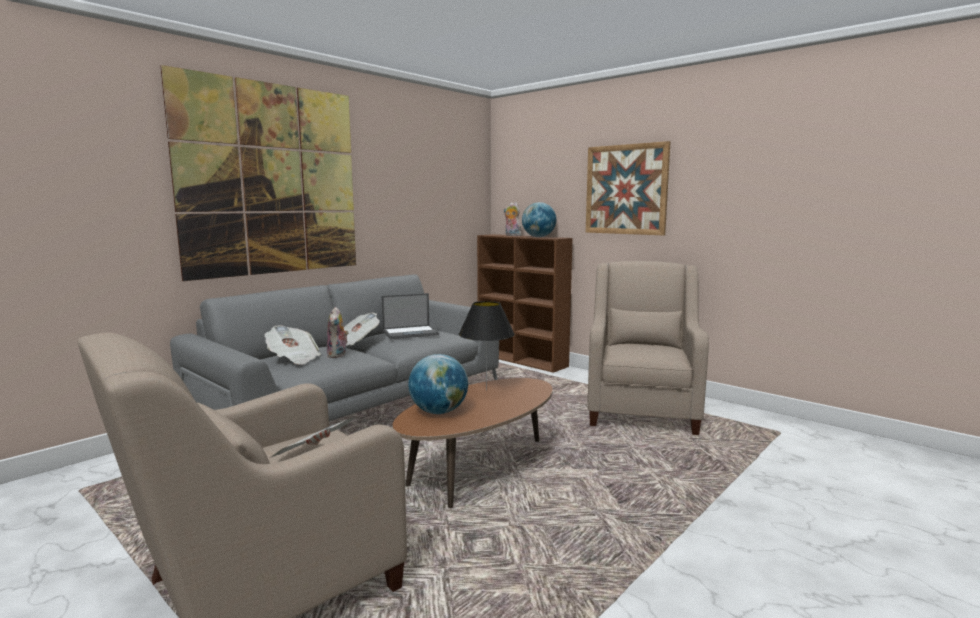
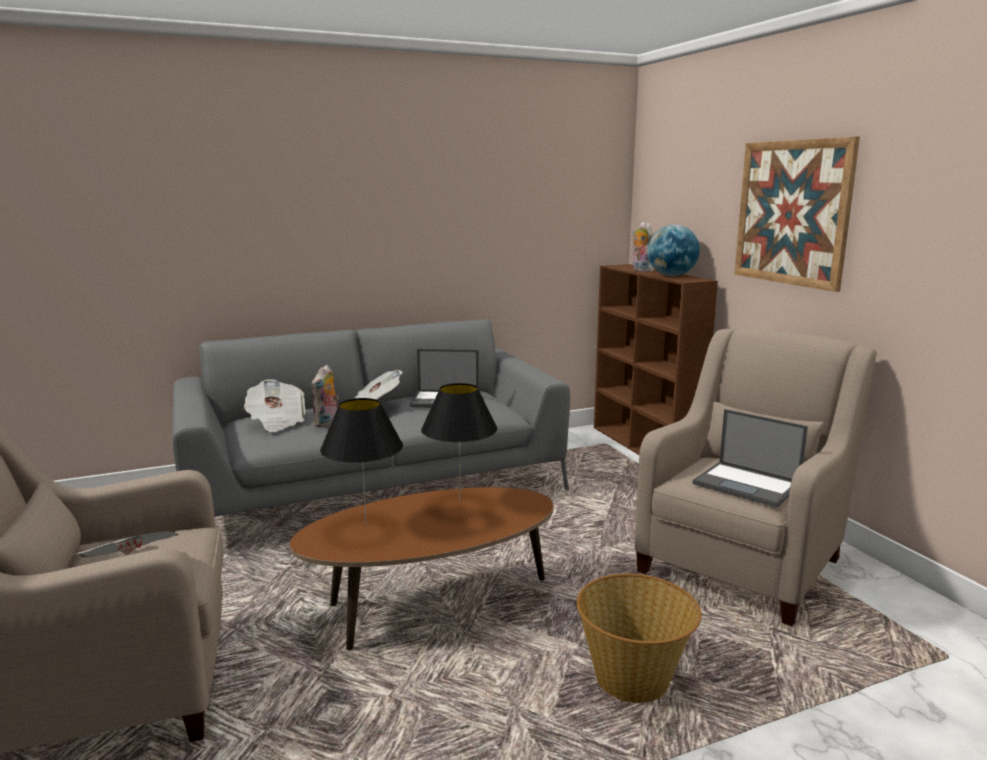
camera: 25 degrees right, 5 degrees up
picture [160,65,356,281] -> none
globe [408,354,468,414] -> black table lamp [320,398,403,525]
none -> basket [576,574,702,703]
none -> laptop [692,409,808,508]

